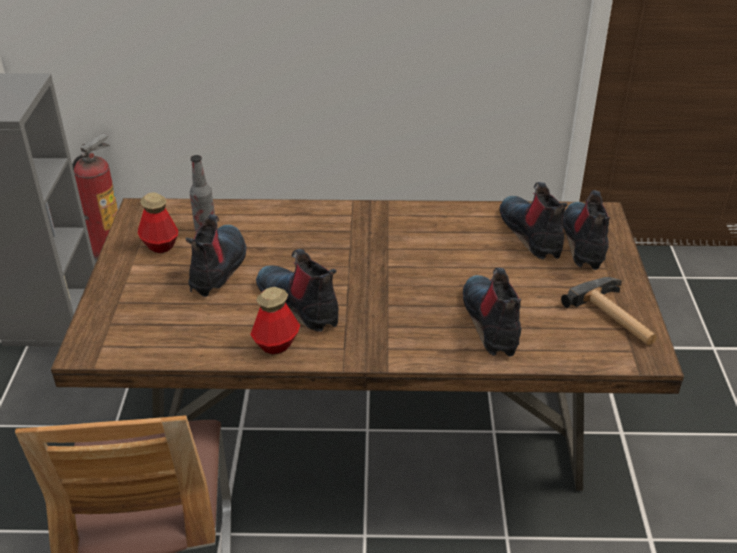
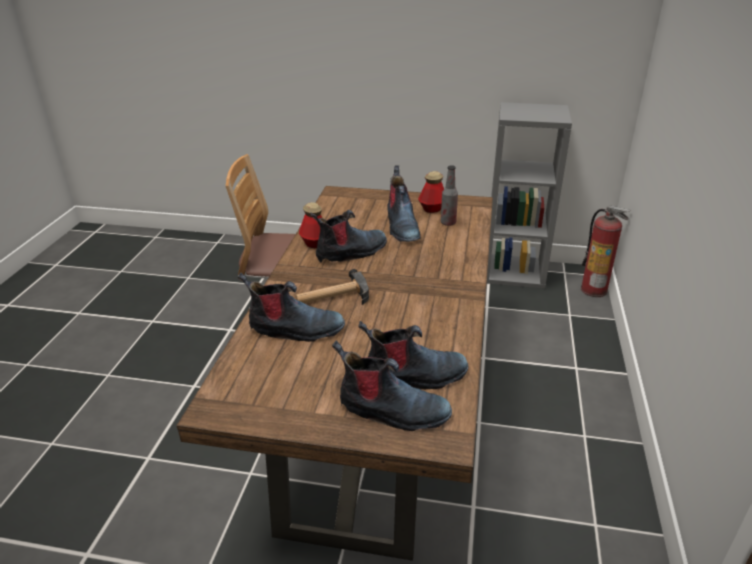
camera: 100 degrees right, 5 degrees down
boot [185,214,247,297] -> boot turned 60 degrees clockwise [387,165,421,242]
hammer [561,277,657,345] -> hammer moved to [296,269,369,305]

